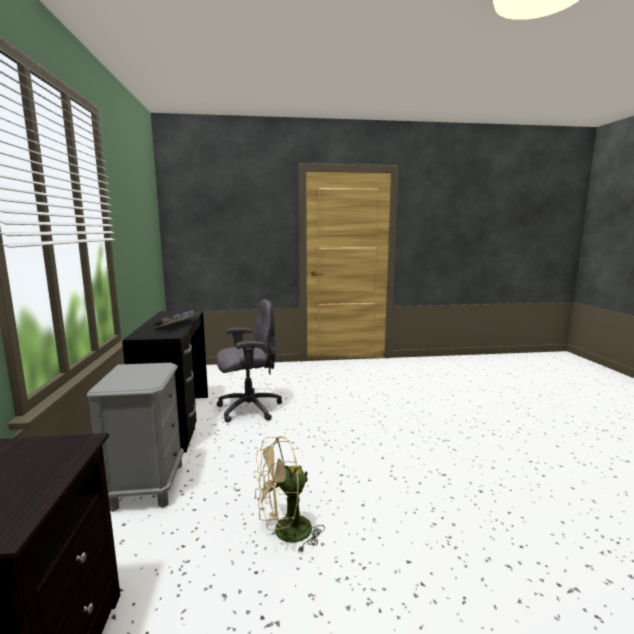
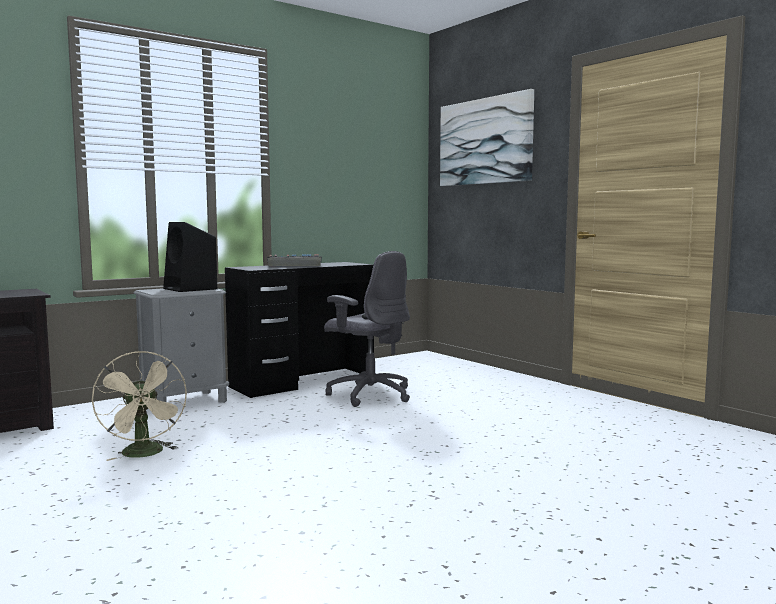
camera: 60 degrees right, 5 degrees down
beige fan [254,436,325,553] -> beige fan turned 150 degrees counterclockwise [92,351,187,461]
none -> black speaker [163,222,217,292]
none -> picture [440,89,534,186]

